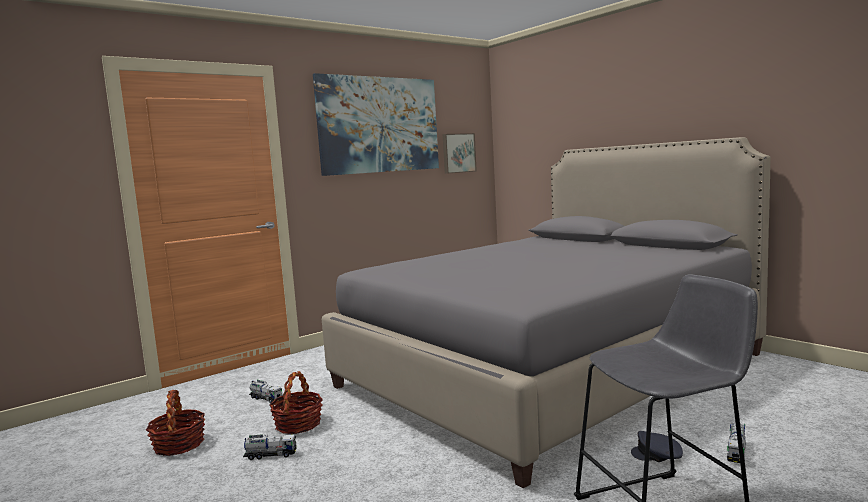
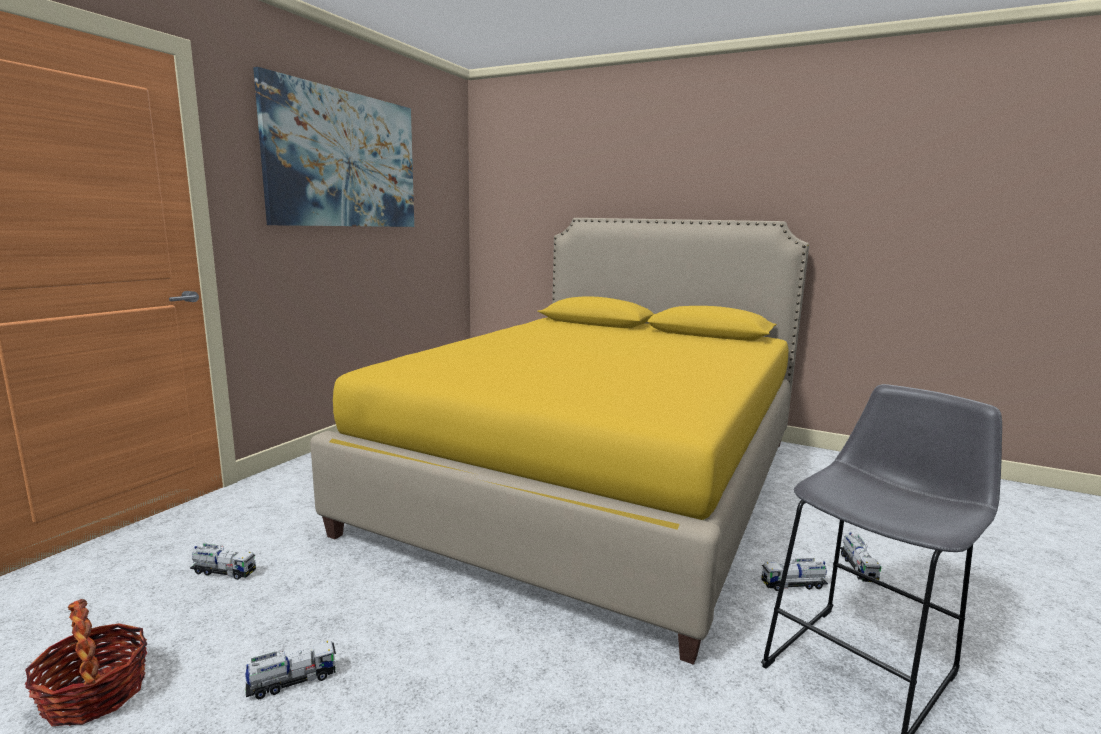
camera: 25 degrees left, 5 degrees up
basket [270,371,323,434] -> none
grey bed [322,137,771,488] -> yellow bed [310,218,809,665]
picture [443,133,477,174] -> none
grey cap [631,431,683,462] -> toy truck [761,558,828,591]

